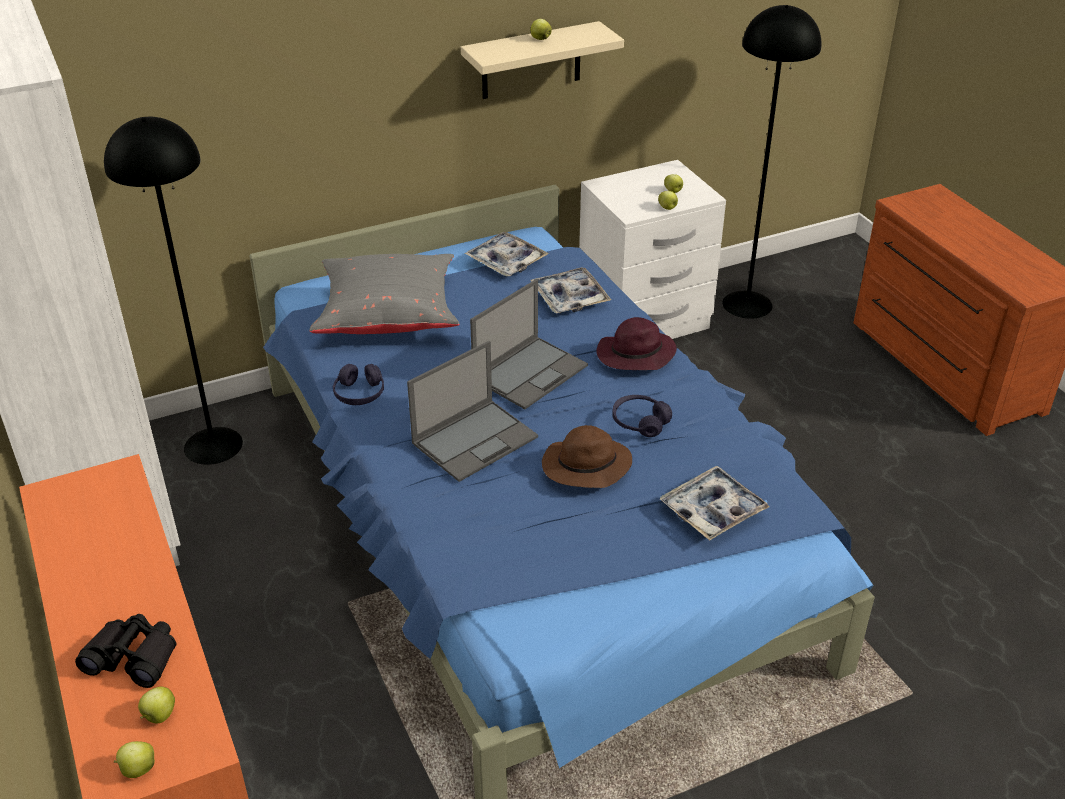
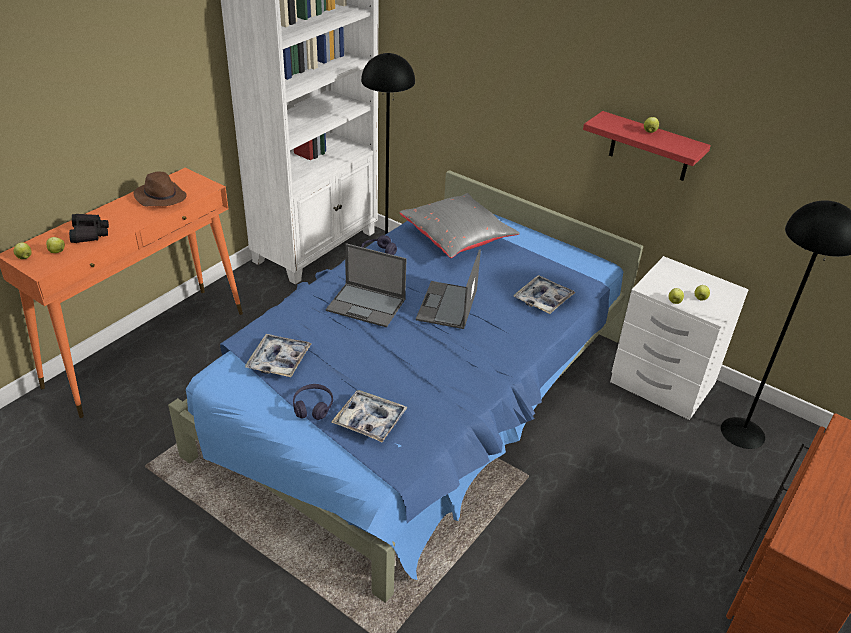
camera: 60 degrees right, 0 degrees up
beige shelf [461,21,624,99] -> red shelf [583,111,711,181]
tray [464,232,549,276] -> tray moved to [245,334,312,377]
laptop [470,279,588,409] -> laptop turned 90 degrees clockwise [416,250,481,329]
brown hat [542,425,632,488] -> brown hat moved to [133,171,187,207]
purple hat [597,317,677,370] -> none
purple headphones [612,395,672,437] -> purple headphones moved to [293,384,333,420]

